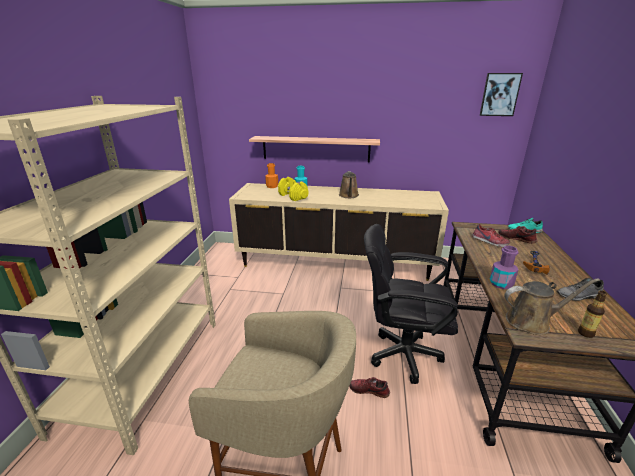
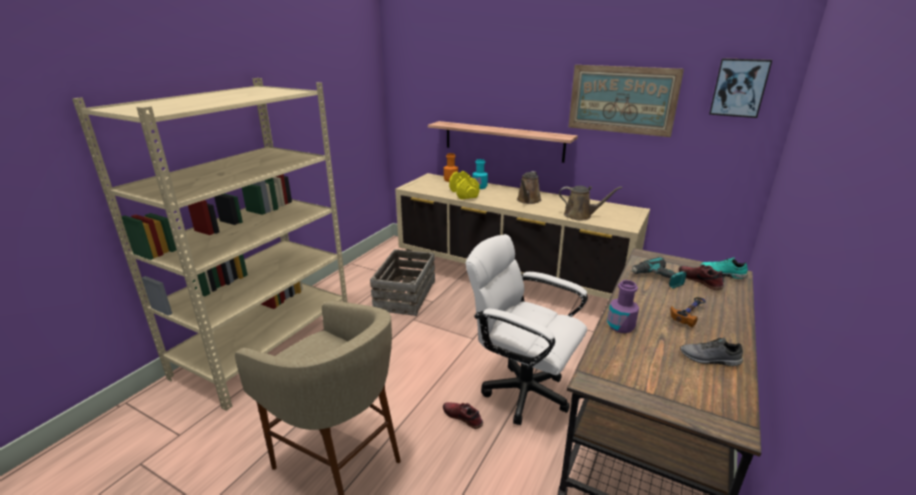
camera: 20 degrees right, 0 degrees up
black office chair [364,224,458,384] -> white office chair [465,234,588,425]
shoe [472,224,510,247] -> power drill [631,257,687,288]
brown watering can [504,278,600,335] -> brown watering can moved to [559,186,622,221]
bottle [578,291,607,338] -> none
none -> crate [370,249,435,316]
none -> picture [569,65,684,137]

